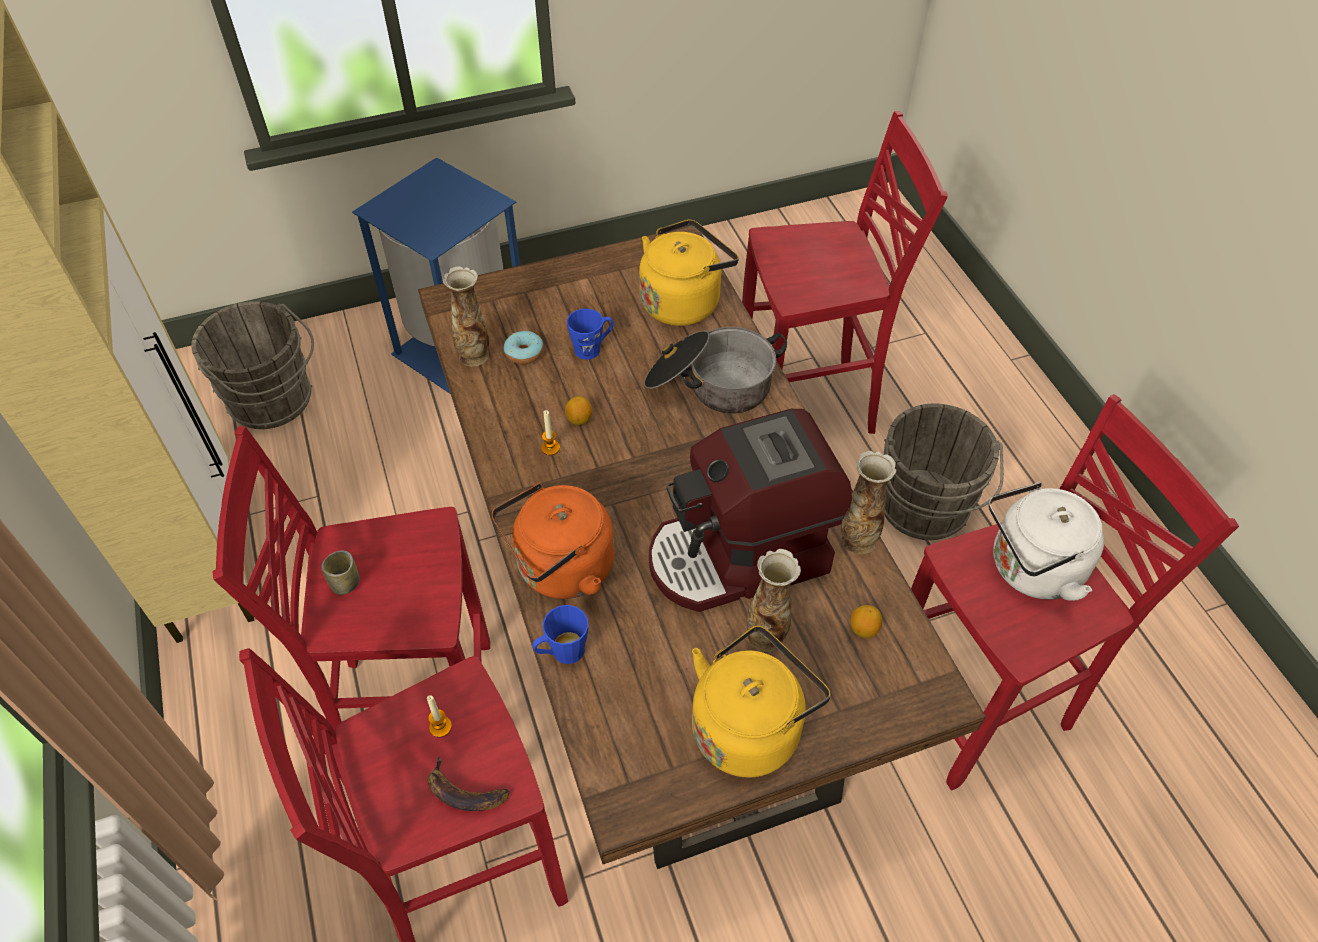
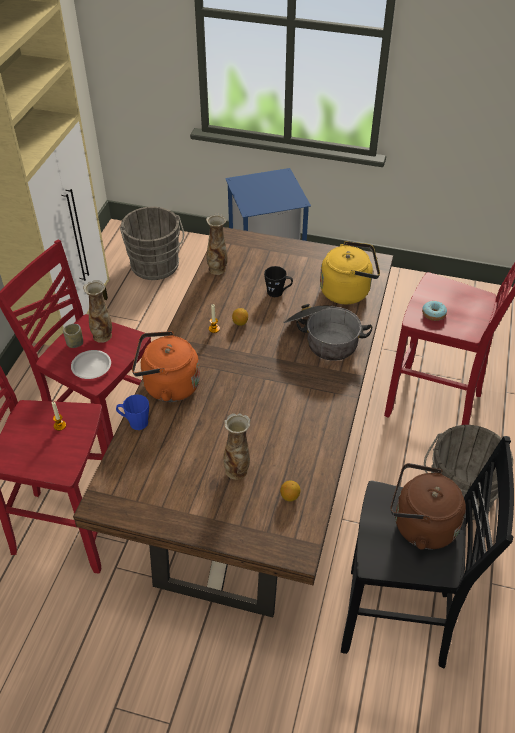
camera: 35 degrees right, 5 degrees down
banana [428,756,510,811] -> none
donut [504,331,544,364] -> donut moved to [422,301,447,321]
blue mug [567,309,614,360] -> black mug [264,266,293,297]
coffee machine [649,409,852,612] -> none
yellow kettle [692,625,831,778] -> none
vase [841,451,896,554] -> vase moved to [83,280,112,343]
red stool [911,394,1239,790] -> black stool [341,436,514,668]
white kettle [989,482,1104,601] -> brown kettle [391,463,466,550]
none -> white plate [71,350,111,379]

